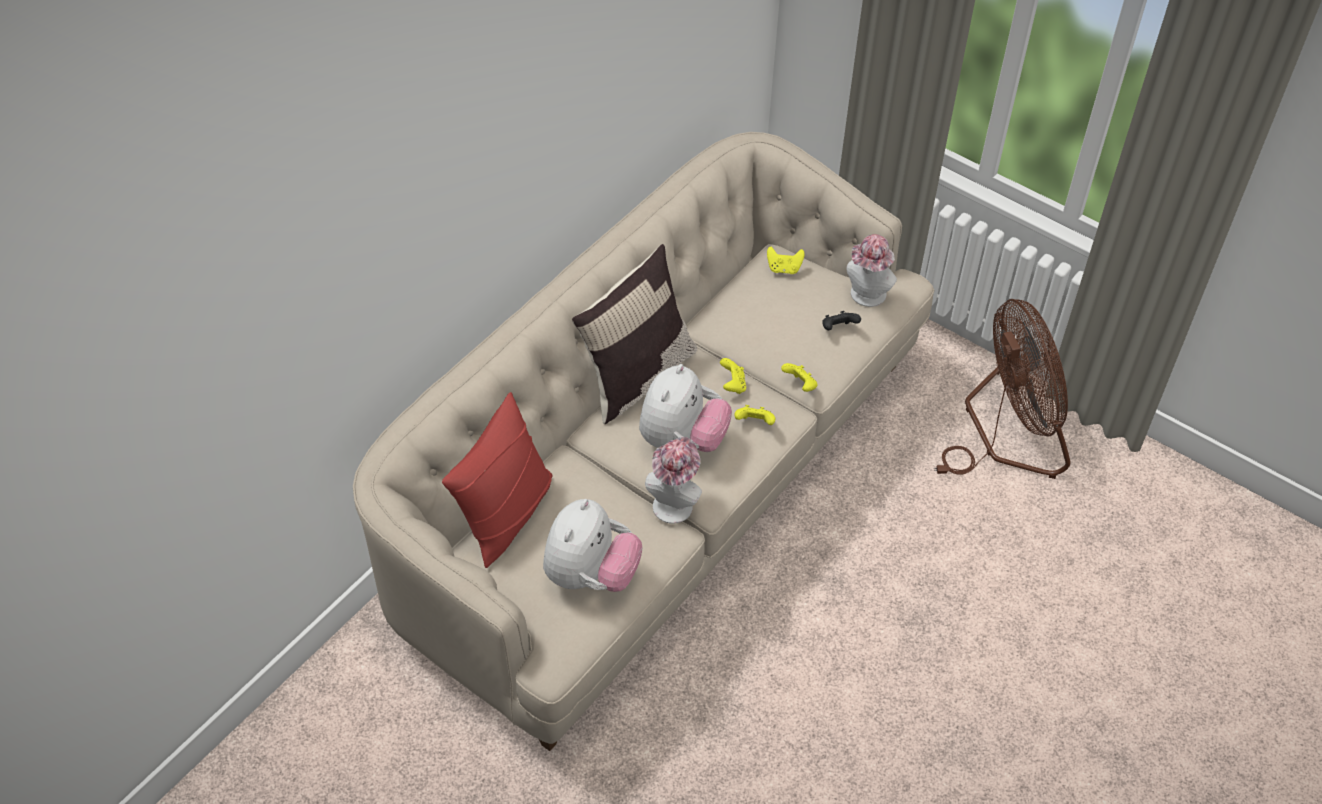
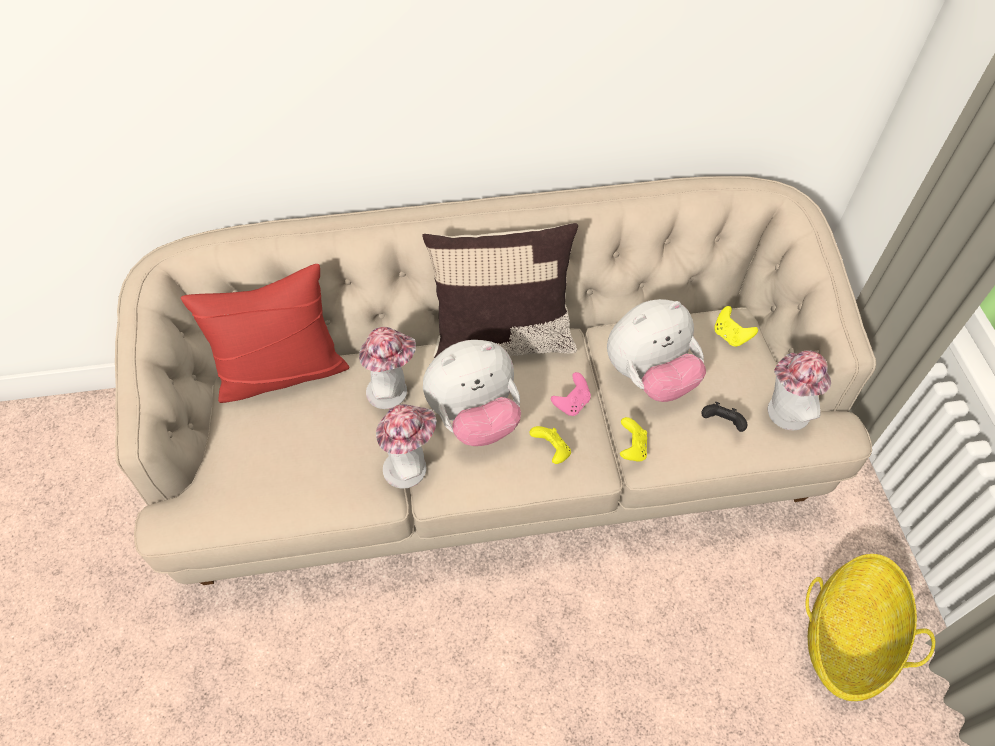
camera: 45 degrees right, 5 degrees up
plush toy [543,499,642,592] -> plush toy moved to [607,299,706,402]
yellow game controller [720,358,746,394] -> pink game controller [551,372,591,416]
brown fan [934,299,1071,479] -> basket [806,554,935,701]
none -> hat [359,327,416,409]

